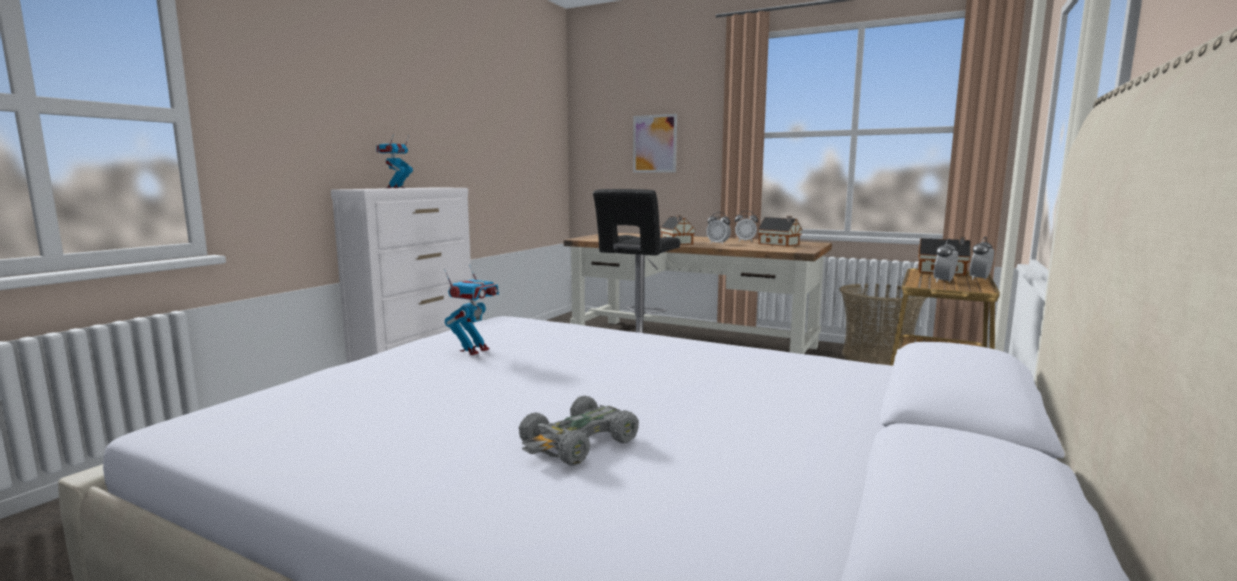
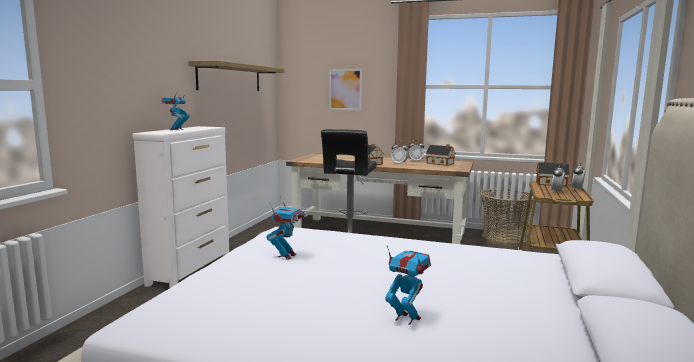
camera: 10 degrees left, 0 degrees up
grey toy car [519,396,639,466] -> toy robot [385,246,431,325]
none -> shelf [189,61,284,91]

